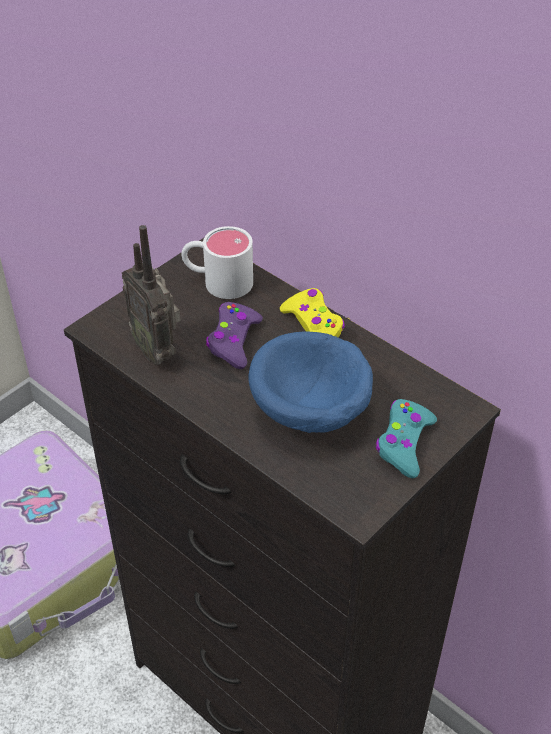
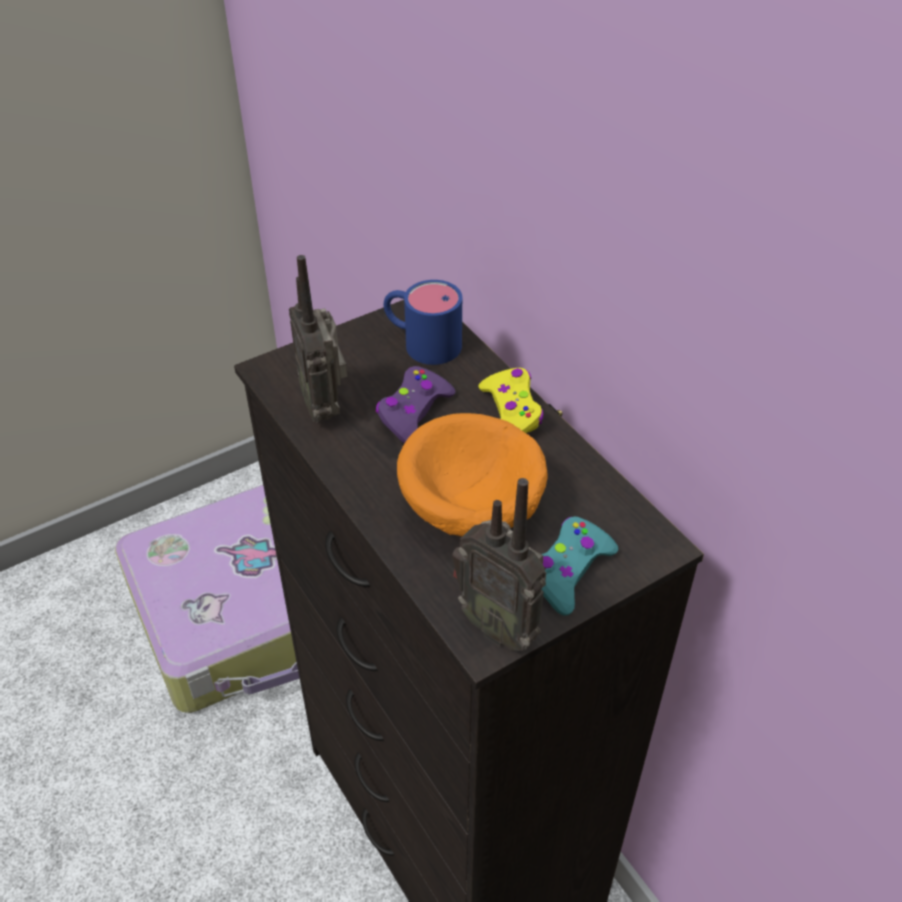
camera: 15 degrees right, 0 degrees up
white mug [181,226,253,299] -> blue mug [383,280,462,365]
blue bowl [249,331,373,433] -> orange bowl [397,413,548,537]
none -> radio [452,478,546,651]

